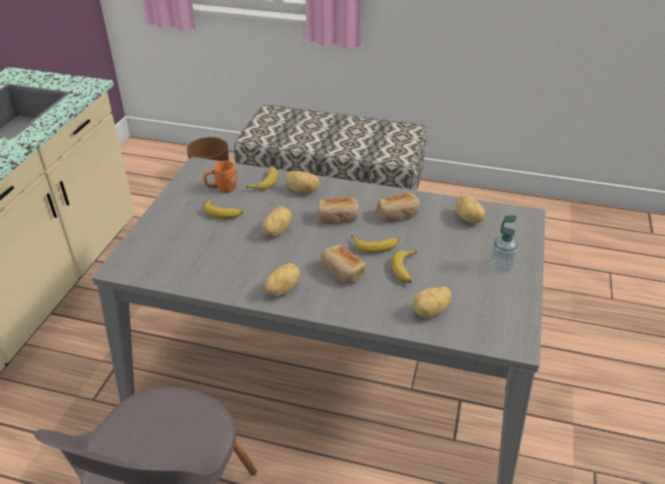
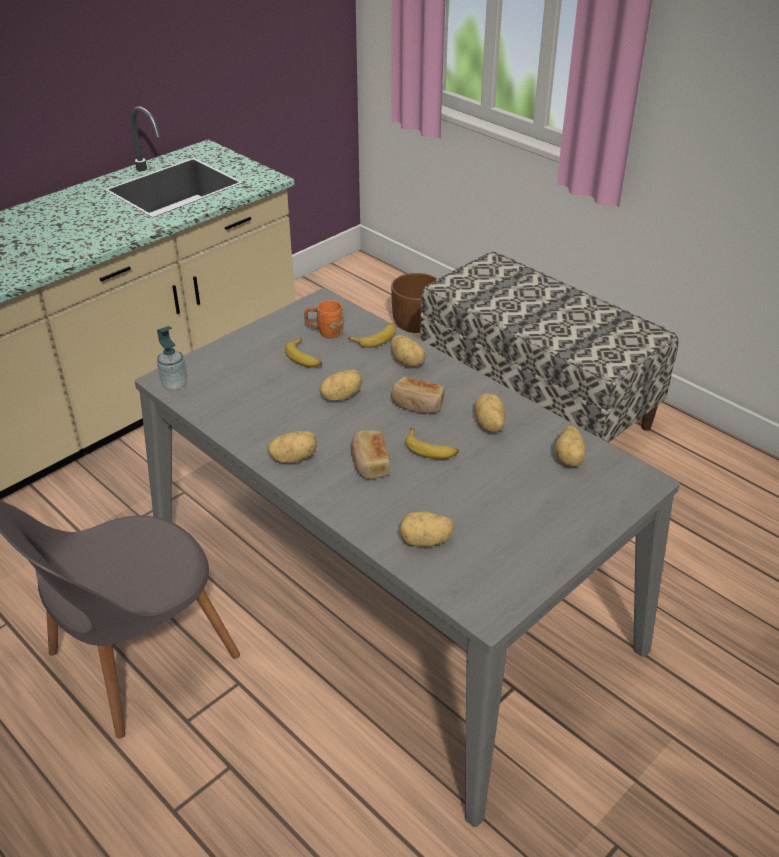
camera: 30 degrees right, 0 degrees up
bread [377,193,420,222] -> potato [475,393,506,432]
banana [392,250,417,283] -> none
soap dispenser [490,216,518,272] -> soap dispenser moved to [157,326,187,390]

